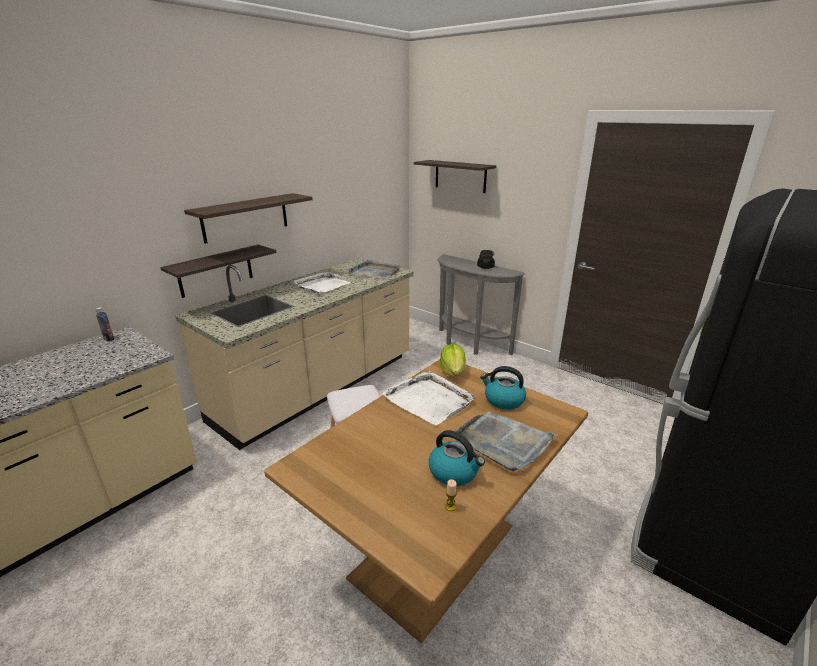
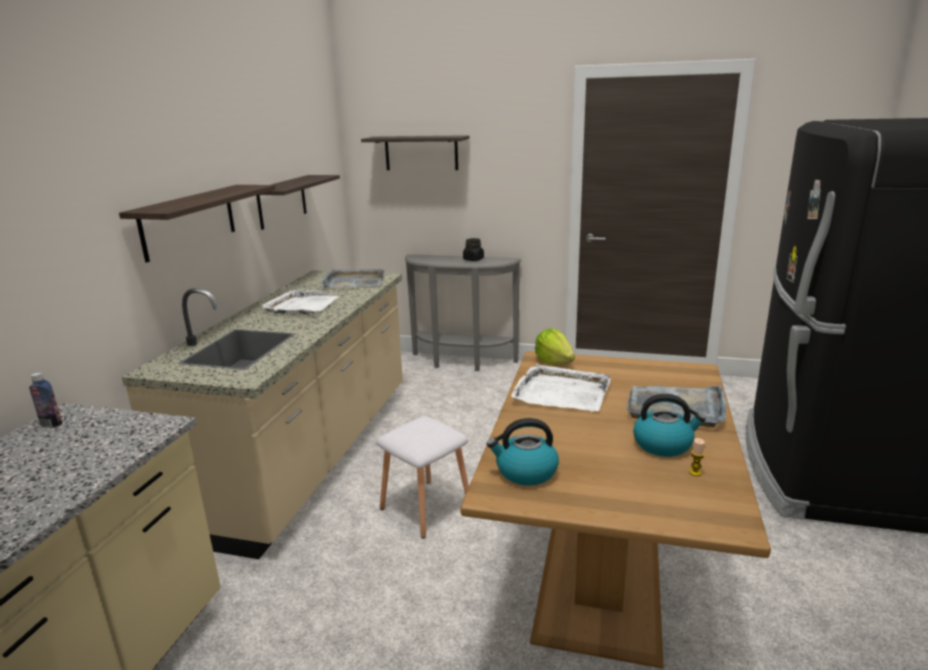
camera: 25 degrees left, 5 degrees down
shelf [160,245,277,298] -> shelf moved to [256,175,340,230]
kettle [480,366,526,410] -> kettle moved to [487,418,559,485]

